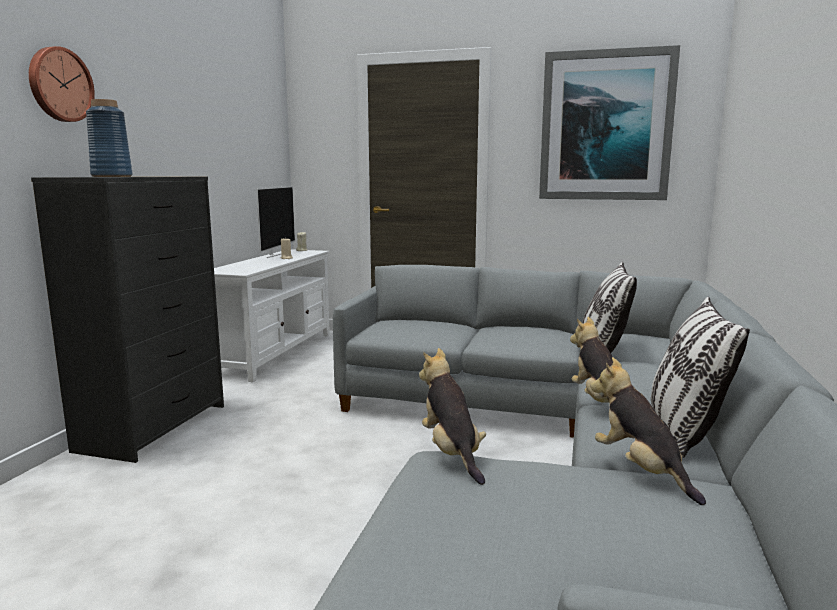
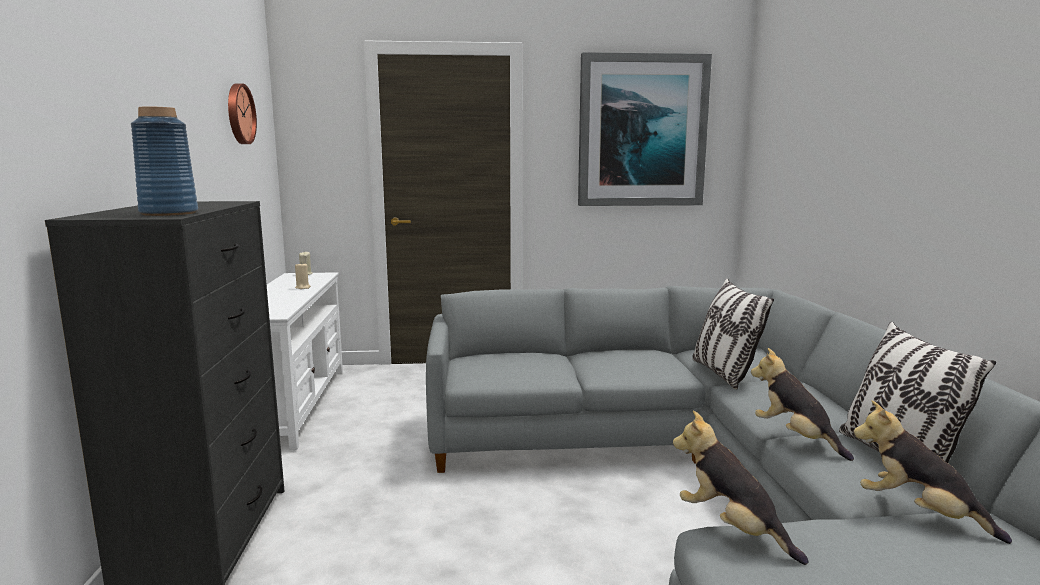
camera: 20 degrees left, 0 degrees up
wall clock [29,46,95,122] -> wall clock moved to [228,84,257,144]
television [256,186,295,258] -> none

